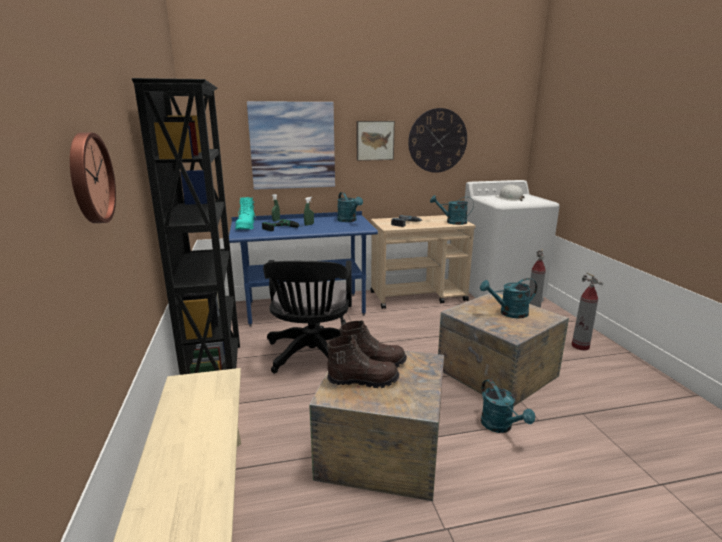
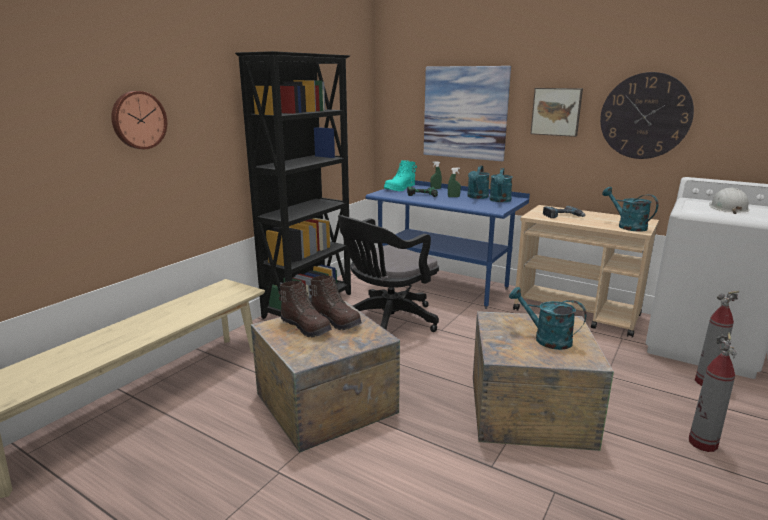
camera: 45 degrees right, 0 degrees up
turquoise watering can [481,379,535,433] -> turquoise watering can moved to [467,166,490,199]

